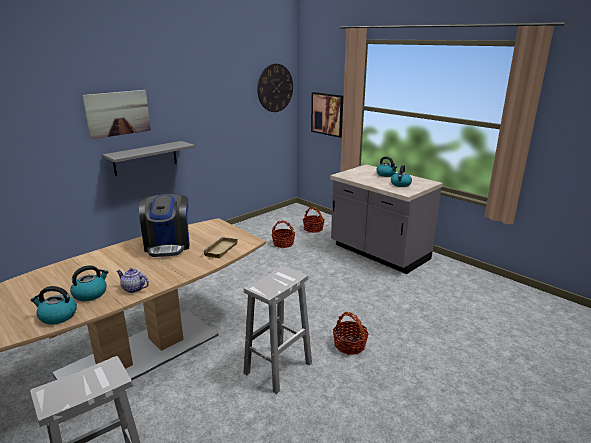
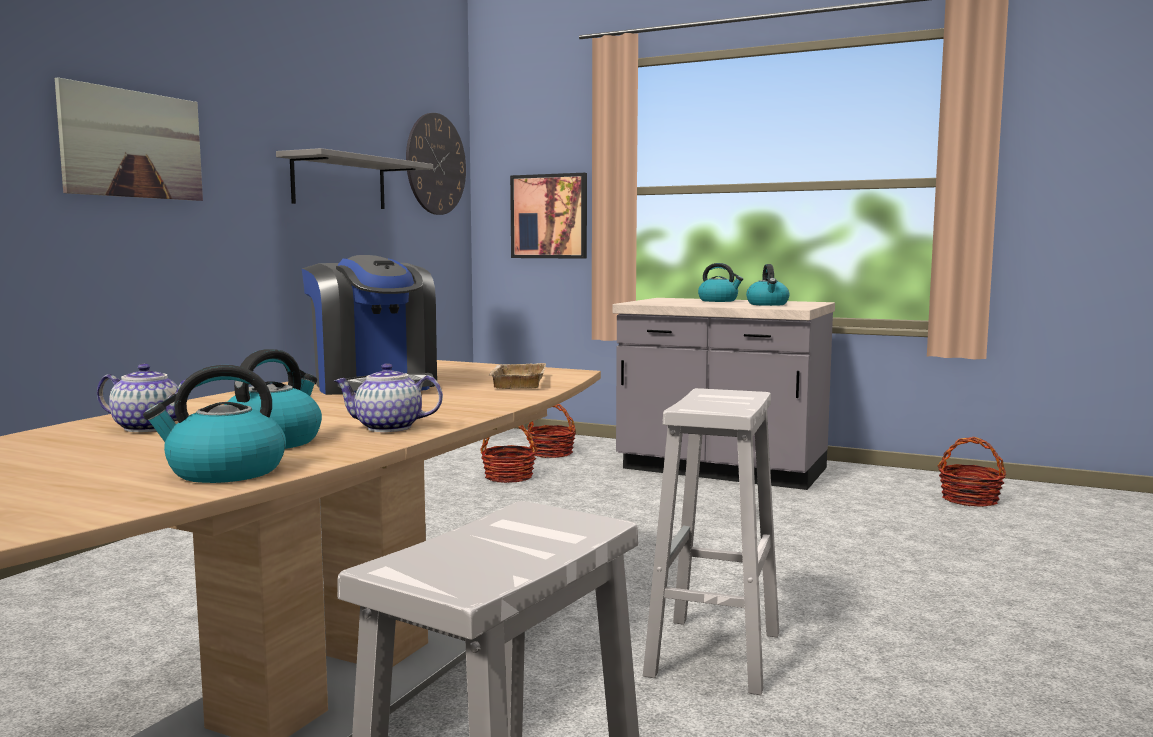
camera: 20 degrees left, 15 degrees down
grey shelf [102,141,195,176] -> grey shelf moved to [276,148,433,209]
basket [333,312,369,355] -> basket moved to [937,437,1006,507]
none -> teapot [97,364,187,432]

